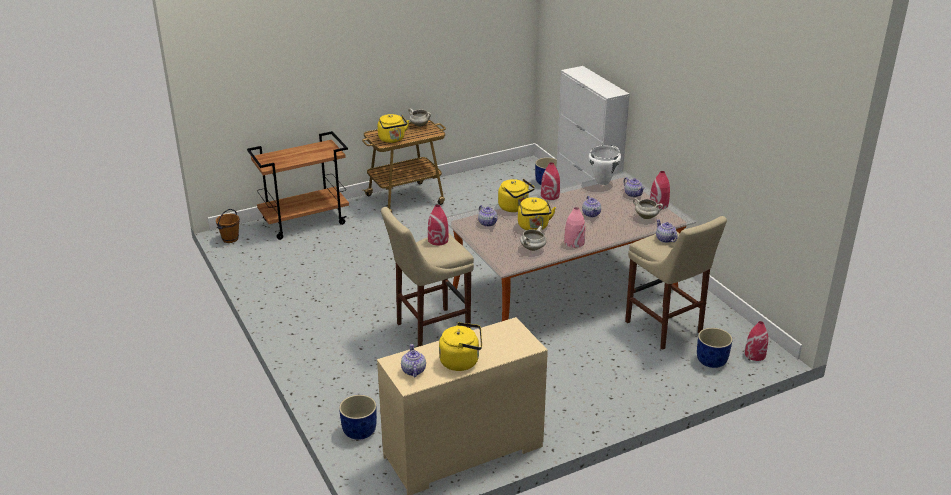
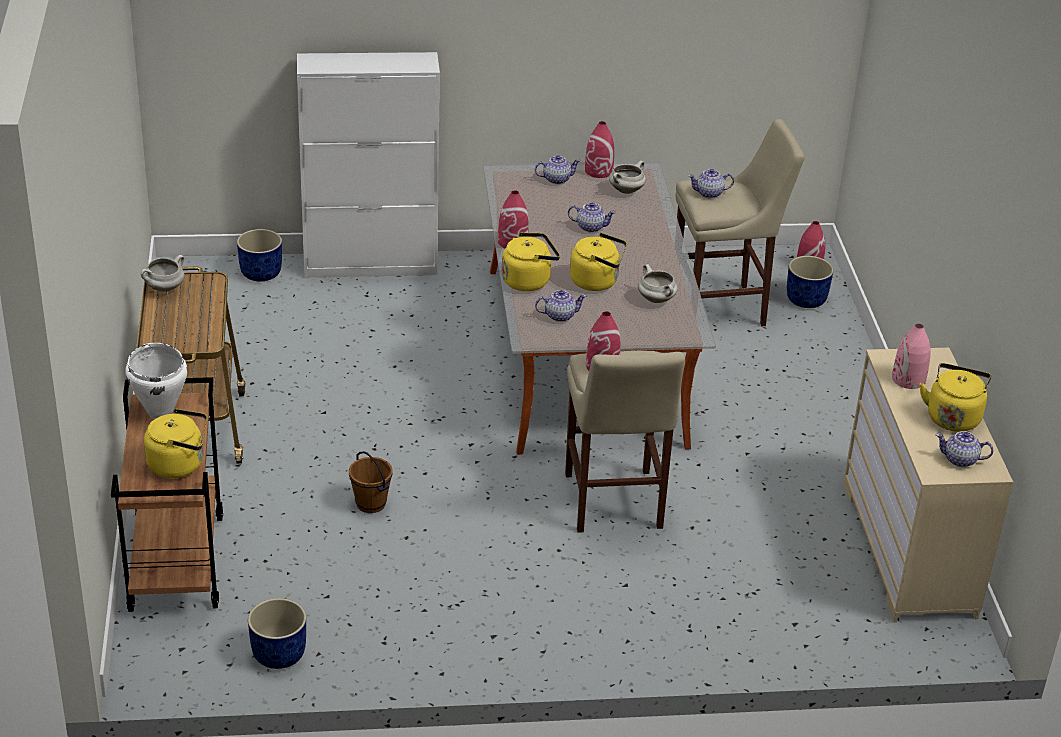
camera: 70 degrees left, 5 degrees up
brown bucket [216,209,240,243] -> brown bucket moved to [349,451,393,513]
blue planter [339,395,377,440] -> blue planter moved to [248,598,306,669]
yellow kettle [378,114,409,143] -> yellow kettle moved to [144,409,207,478]
pink vase [564,207,585,248] -> pink vase moved to [892,324,930,389]
white cooking pot [589,145,621,185] -> white cooking pot moved to [125,343,187,419]

